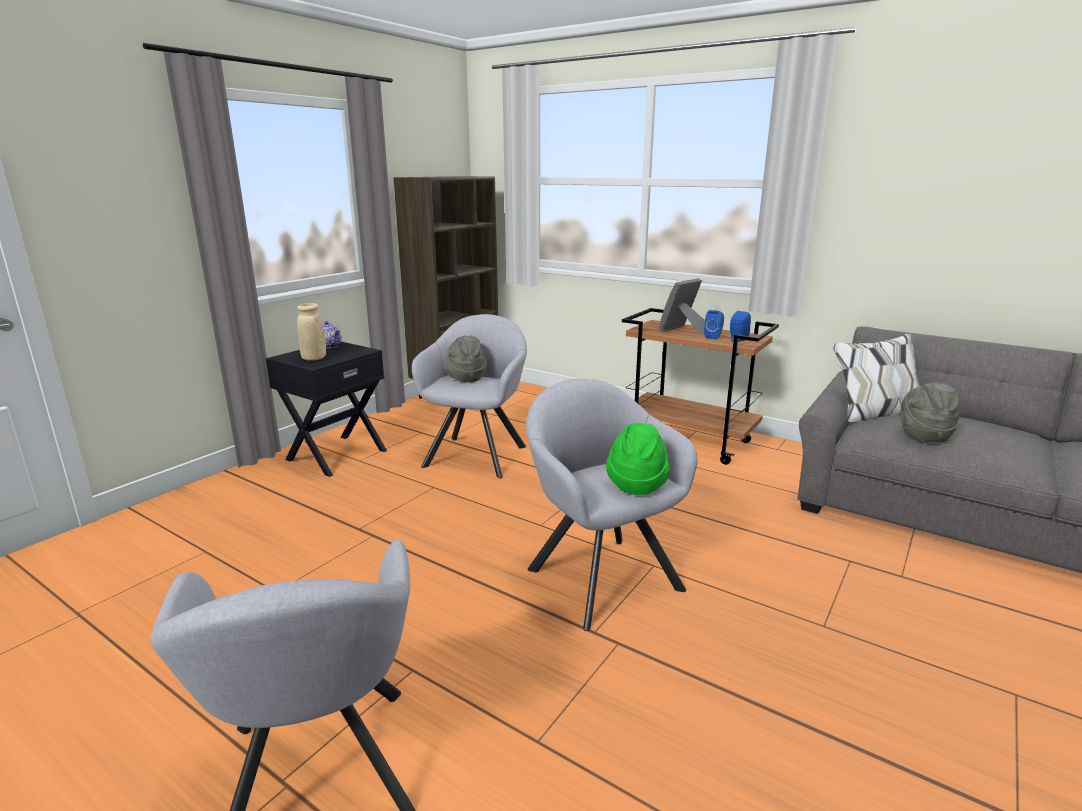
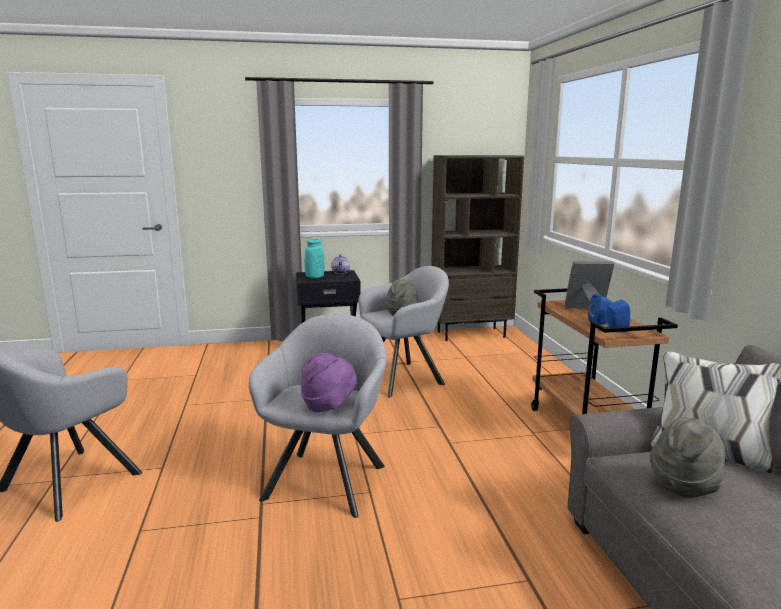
camera: 45 degrees right, 5 degrees down
beige vase [297,303,326,361] -> turquoise vase [305,239,325,278]
green hat [606,423,670,495] -> purple hat [301,353,357,412]

